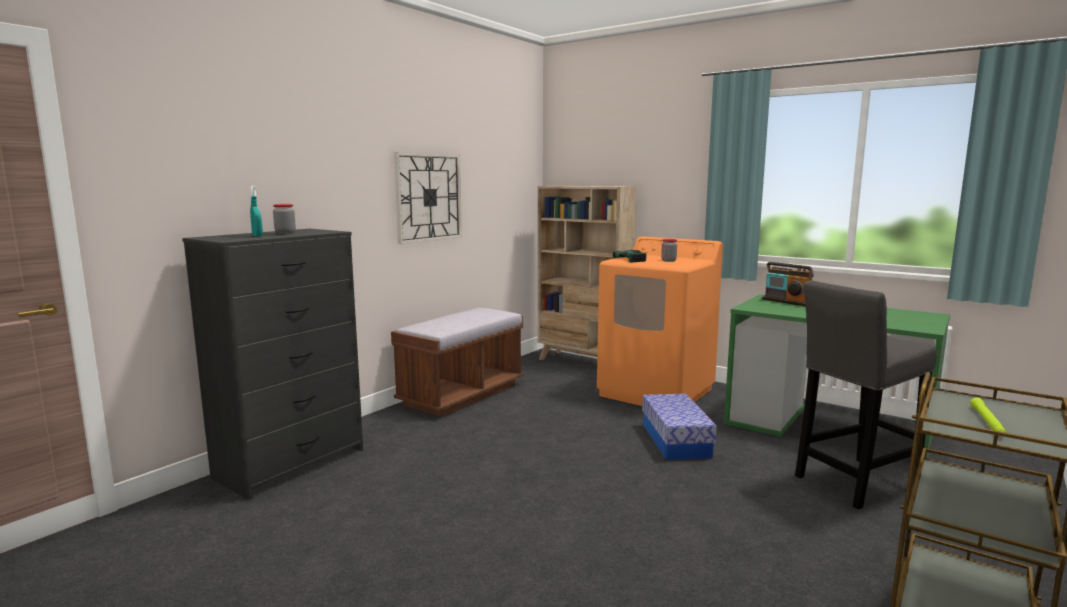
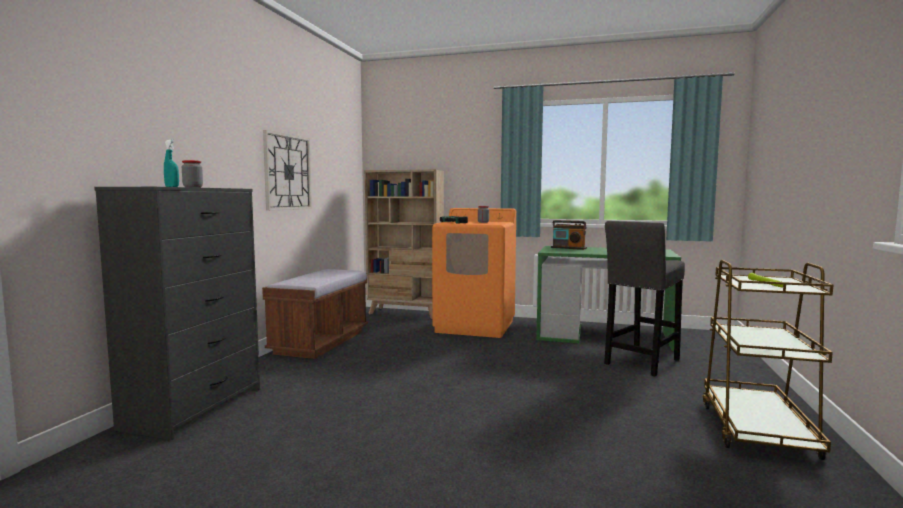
camera: 20 degrees left, 5 degrees down
storage box [642,393,717,460] -> none

